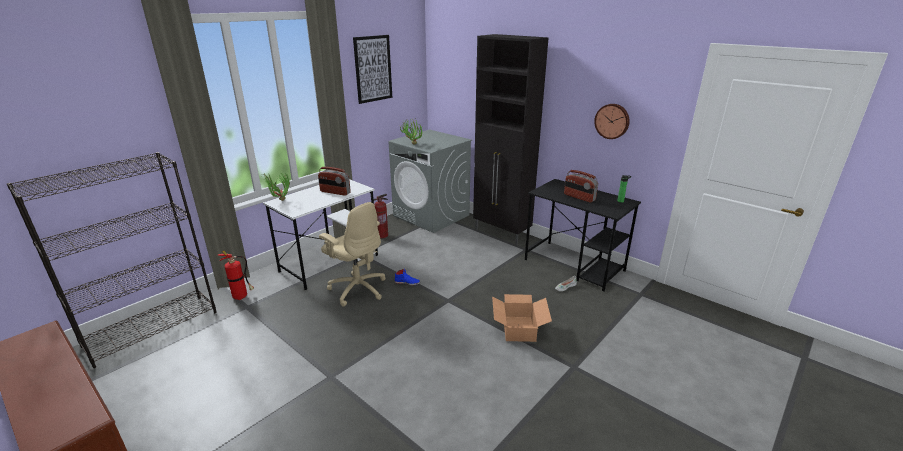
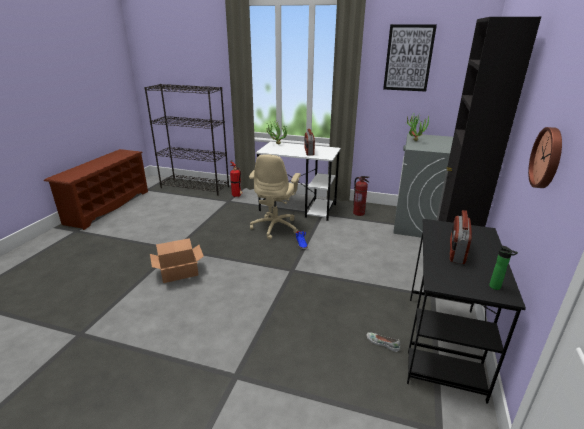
camera: 65 degrees right, 0 degrees up
cardboard box [492,294,552,342] -> cardboard box moved to [150,238,204,283]

